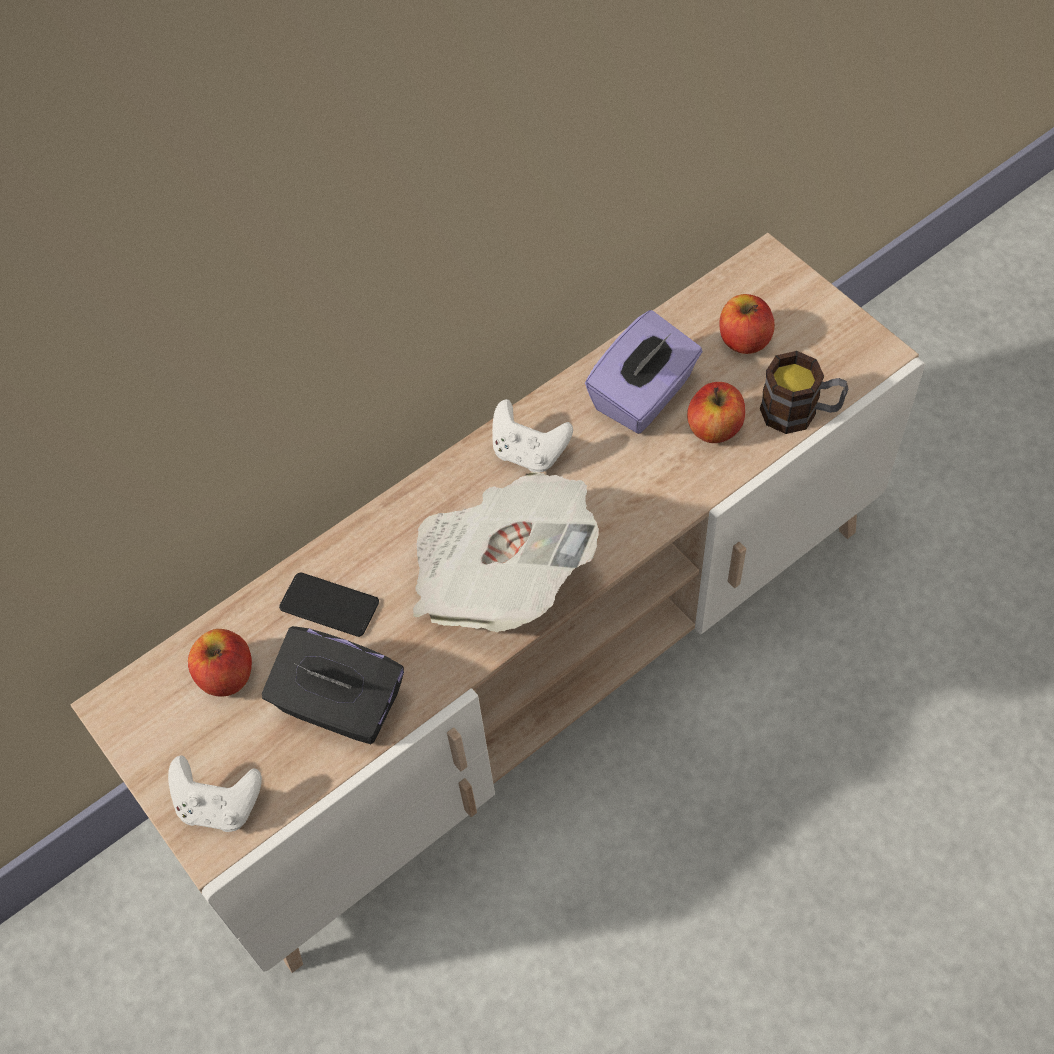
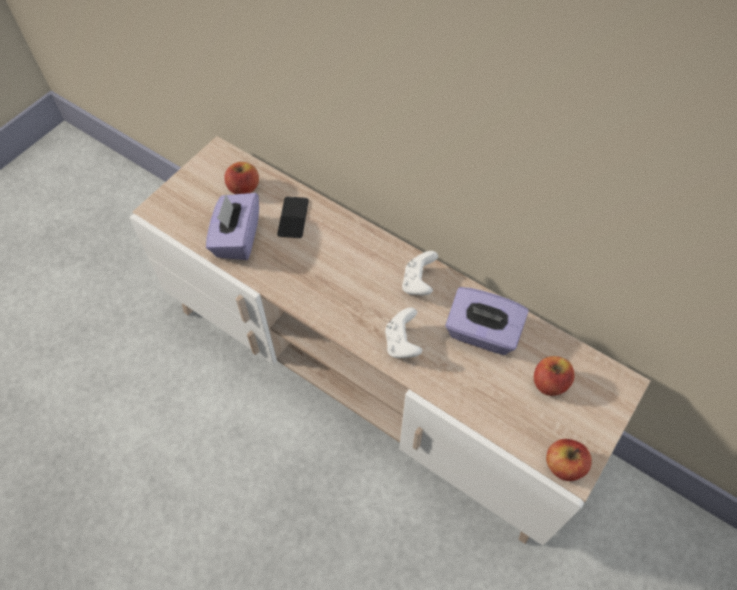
camera: 70 degrees right, 0 degrees up
white game controller [168,756,262,832] -> white game controller moved to [385,307,423,358]
black tissue box [262,626,404,744] -> purple tissue box [206,193,259,260]
newspaper [413,471,599,632] -> none
apple [687,382,745,443] -> apple moved to [546,439,592,481]
mug [760,351,848,434] -> none

